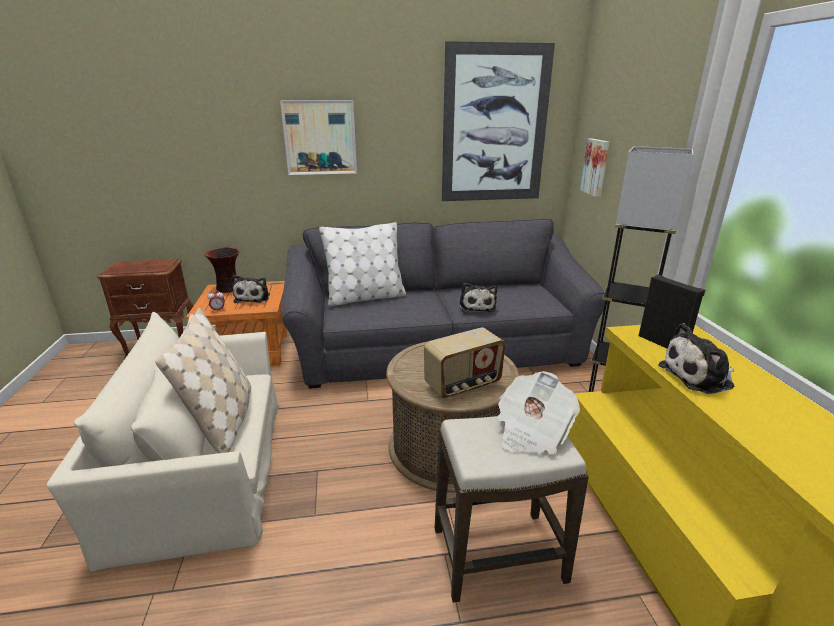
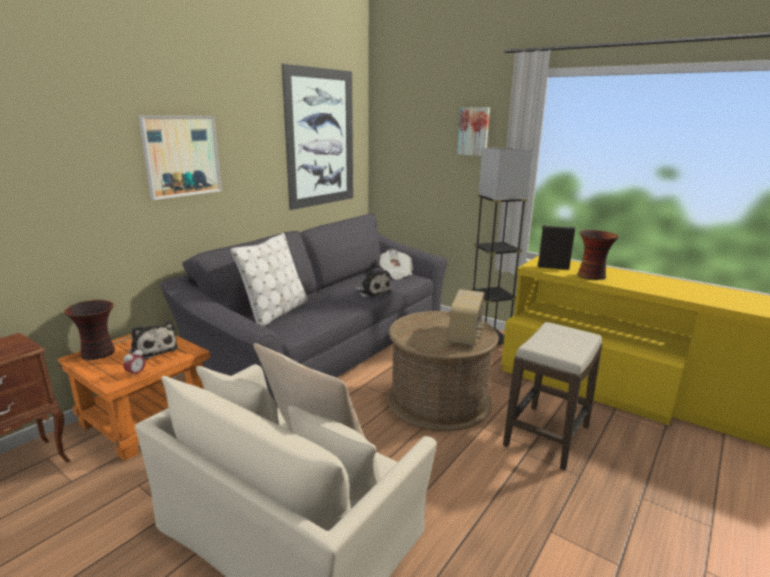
camera: 45 degrees left, 5 degrees down
newspaper [497,371,580,454] -> newspaper moved to [379,249,413,279]
picture [580,138,609,197] -> picture moved to [457,107,490,156]
plush toy [659,323,734,394] -> vase [577,230,619,280]

